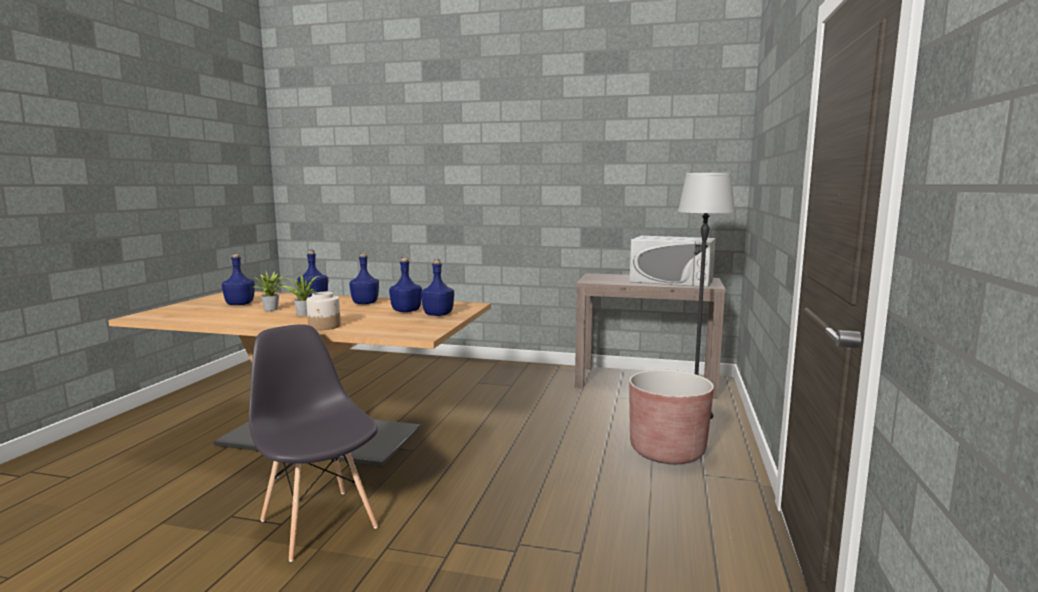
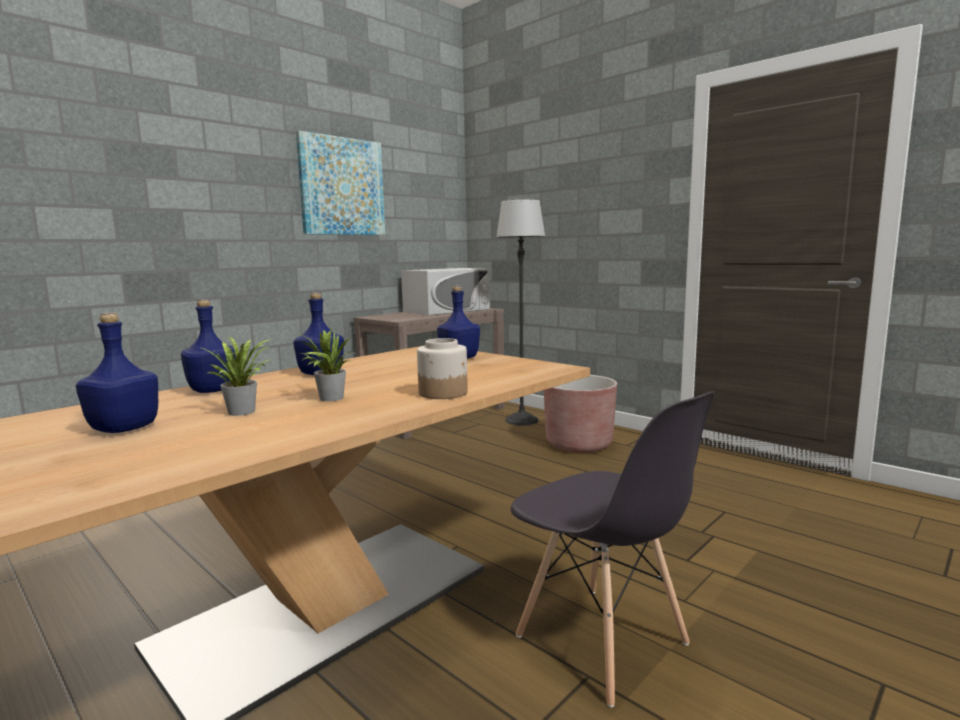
camera: 60 degrees left, 0 degrees up
grey chair [249,324,378,562] -> grey chair turned 120 degrees counterclockwise [511,391,715,707]
blue bottle [389,257,422,312] -> none
none -> picture [296,131,385,235]

